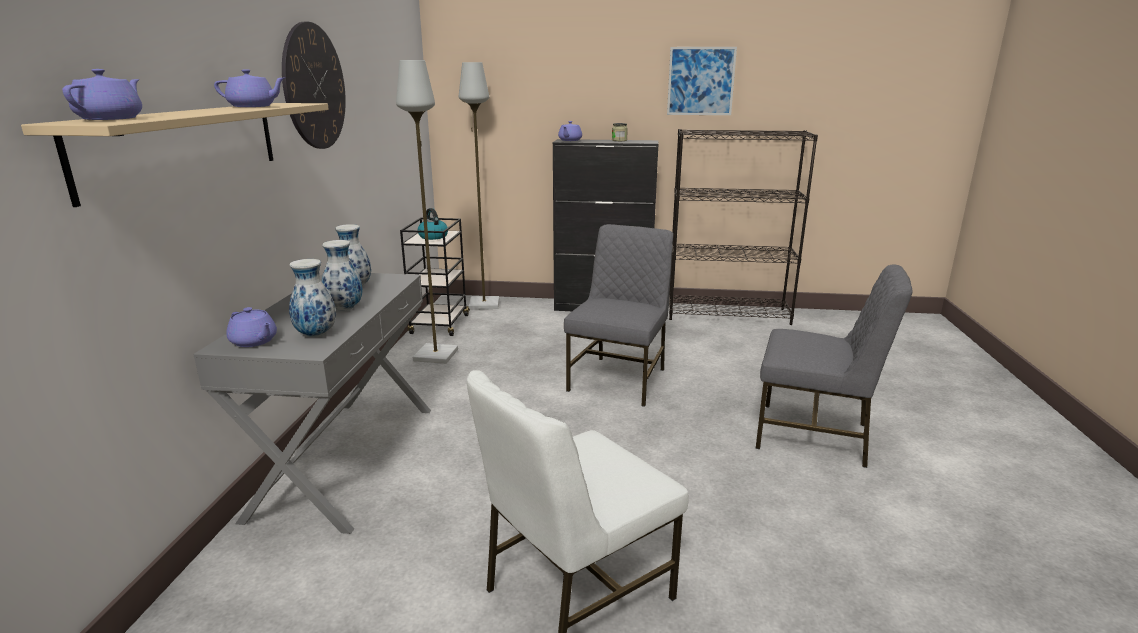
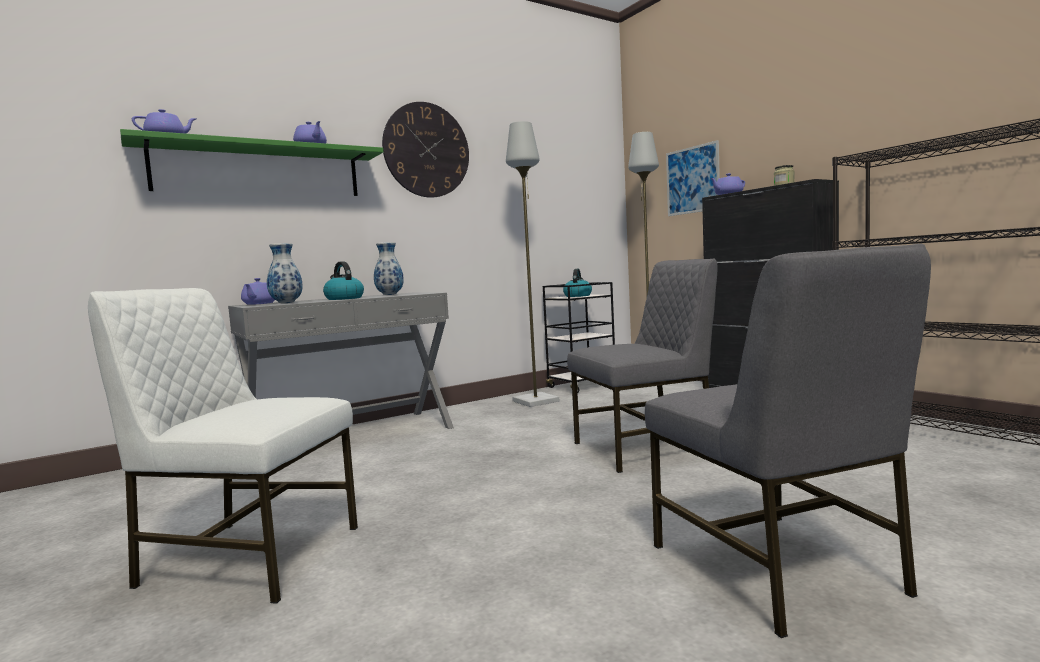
camera: 50 degrees right, 15 degrees down
beige shelf [21,103,329,207] -> green shelf [120,129,383,196]
vase [322,240,363,311] -> kettle [323,261,364,300]
picture [667,47,737,115] -> picture moved to [666,140,720,216]

